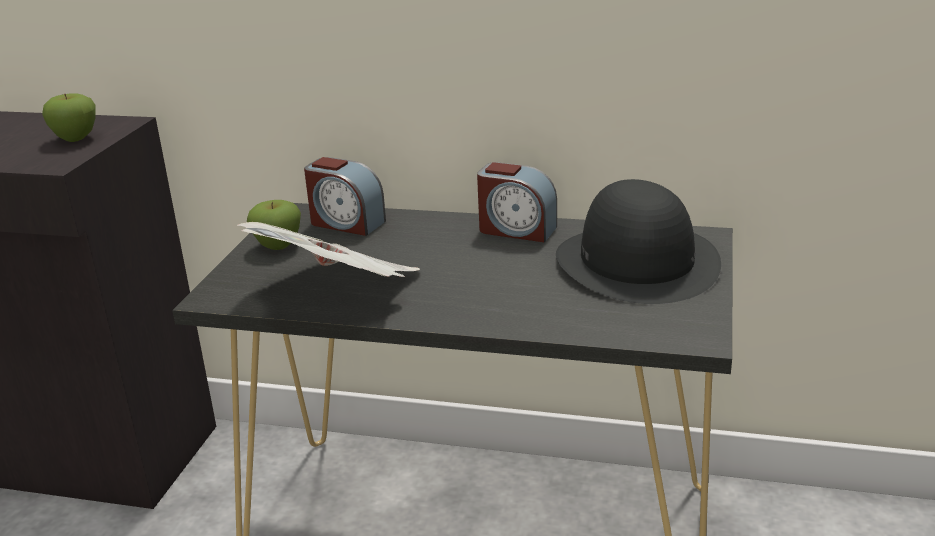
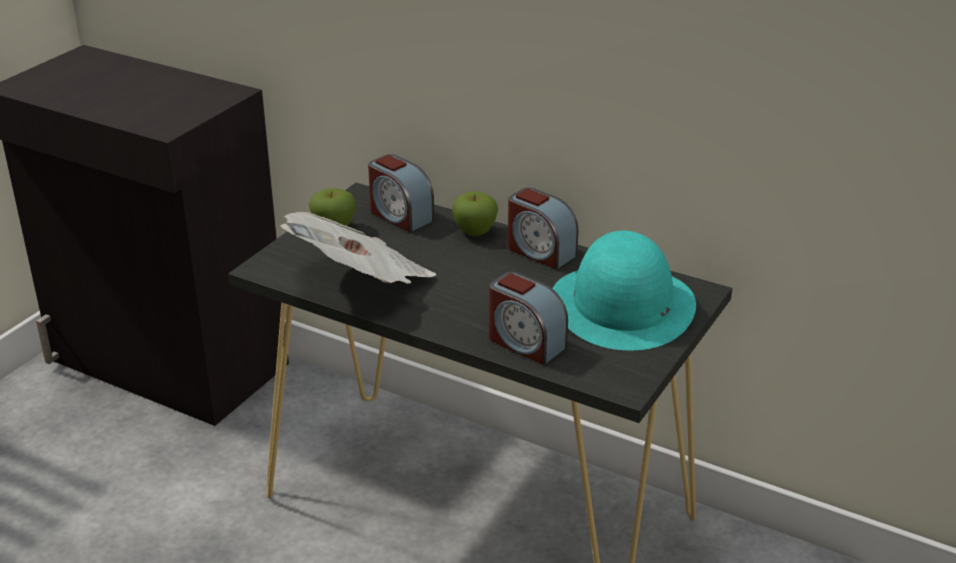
camera: 15 degrees right, 5 degrees up
apple [42,93,96,142] -> apple moved to [452,191,498,236]
black hat [556,179,721,304] -> turquoise hat [553,231,696,350]
none -> alarm clock [489,272,568,365]

